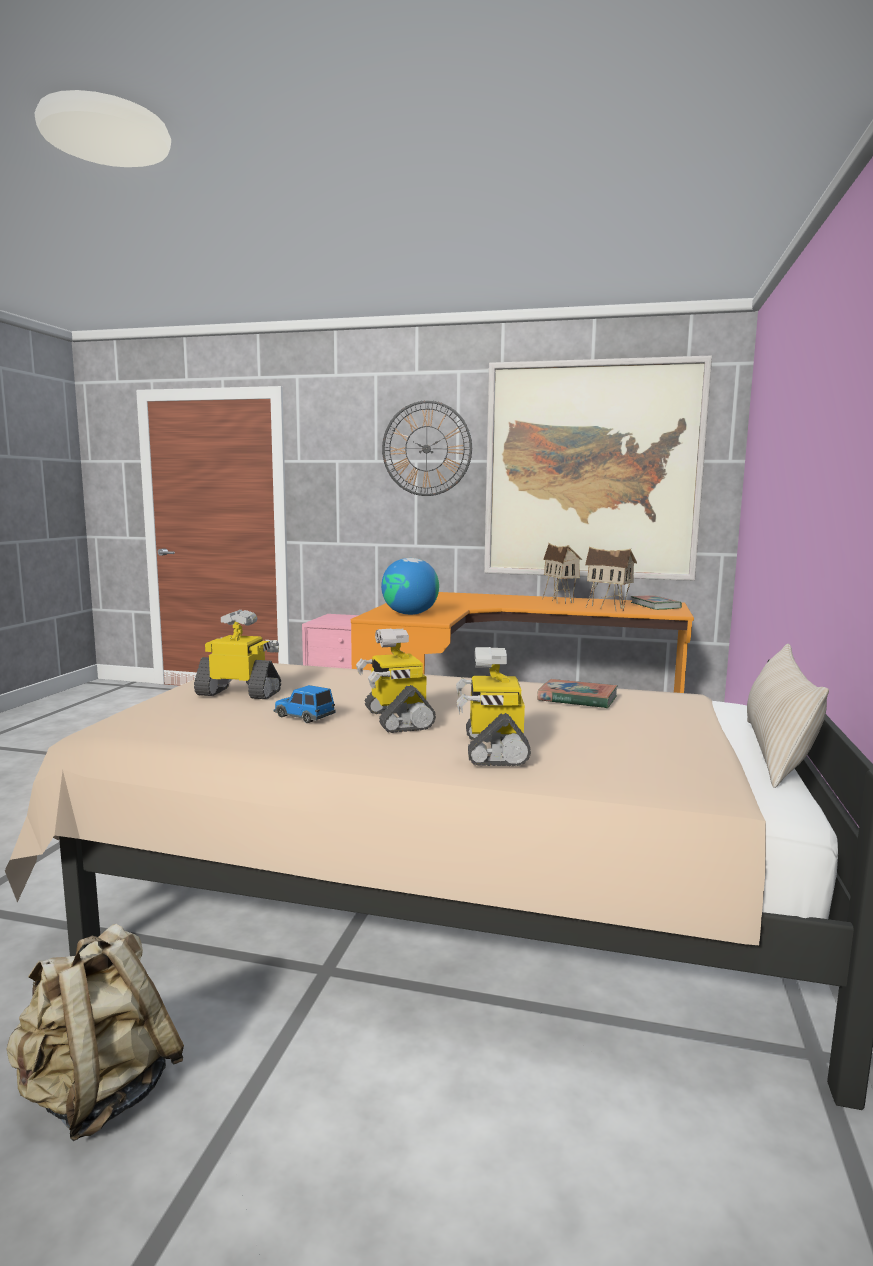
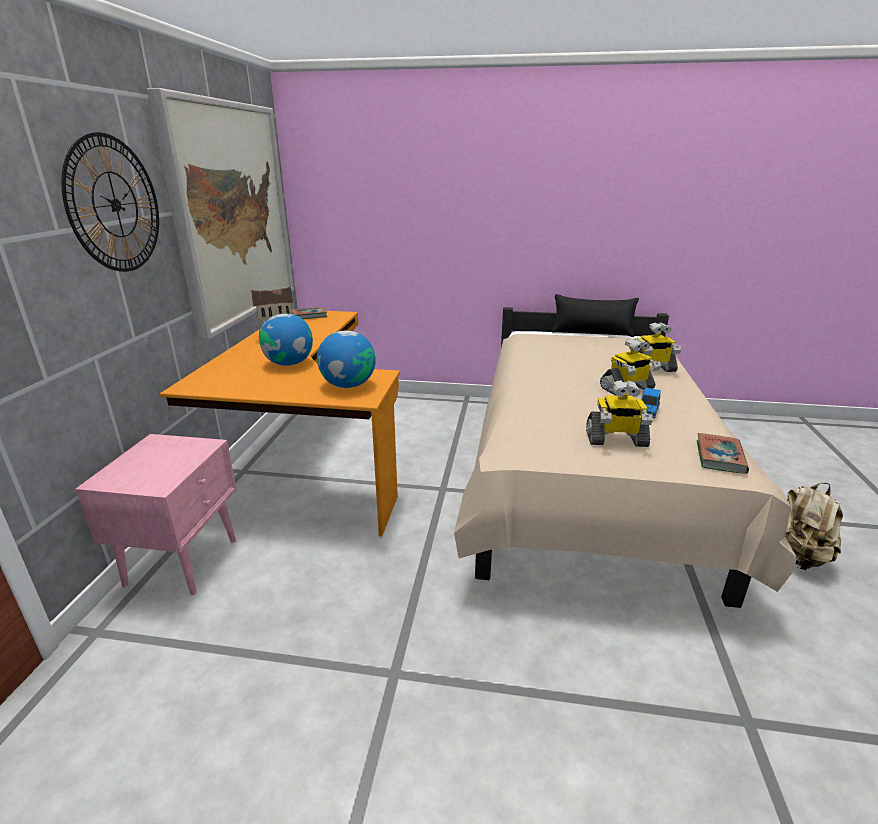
camera: 95 degrees left, 15 degrees up
toy robot [194,610,281,699] -> toy robot turned 90 degrees counterclockwise [586,380,653,447]
book [537,679,618,709] -> book moved to [697,433,749,474]
toy house [585,547,637,611] -> none
beige pillow [747,644,829,788] -> black pillow [552,294,639,337]
none -> globe [259,314,313,366]

